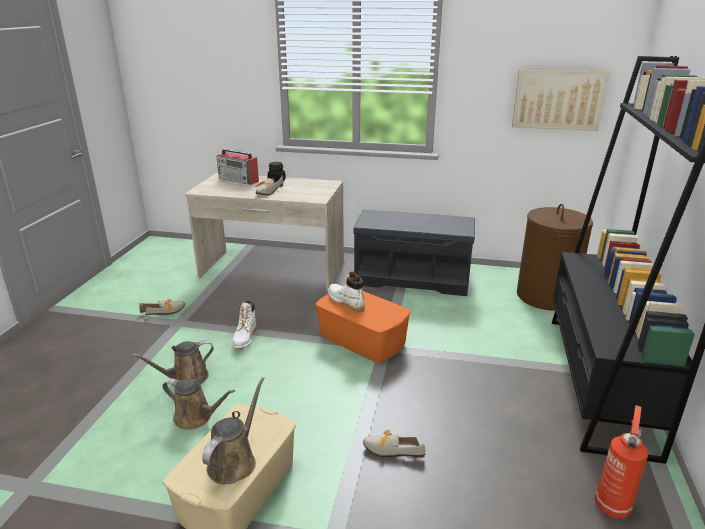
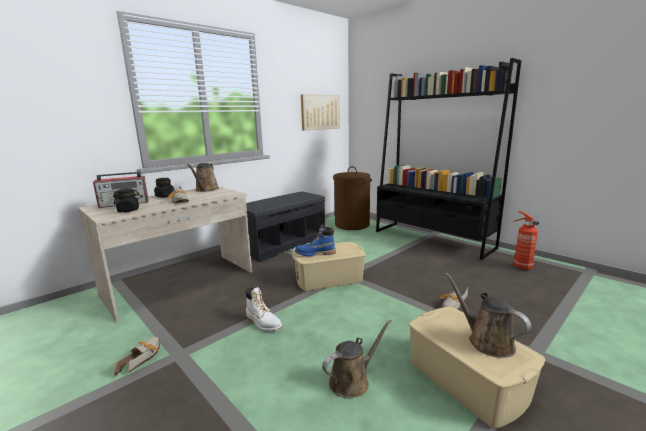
camera: 55 degrees left, 10 degrees down
brown watering can [132,340,214,384] -> brown watering can moved to [187,163,219,192]
orange storage box [315,291,411,363] -> beige storage box [292,242,366,291]
white boot [328,271,365,313] -> blue boot [295,225,336,256]
none -> black jar [113,188,140,212]

